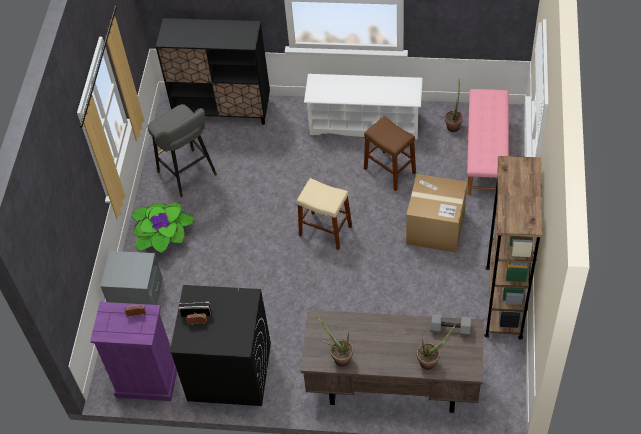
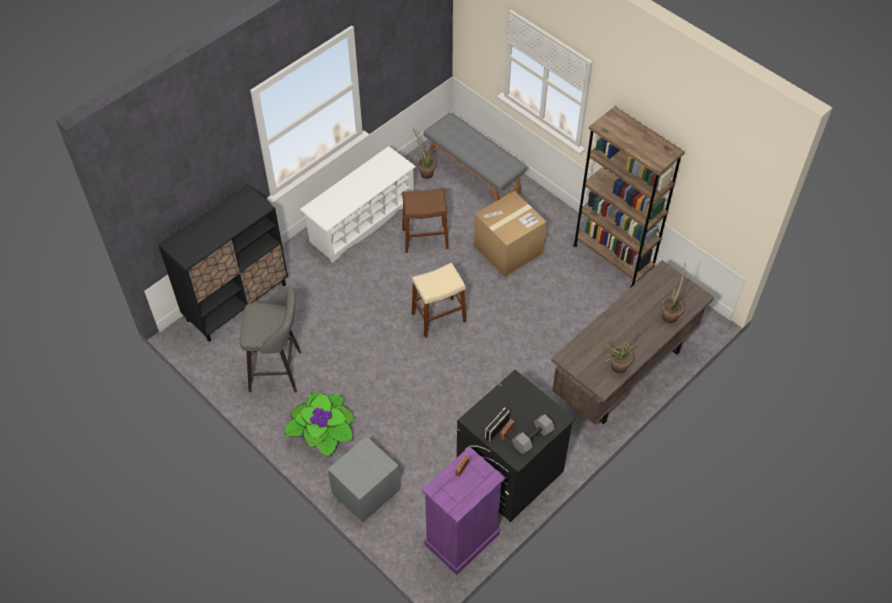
camera: 55 degrees left, 0 degrees up
grey dumbbell [431,314,471,335] -> grey dumbbell moved to [512,414,555,454]
pink bench [467,89,509,195] -> grey bench [424,113,527,202]

